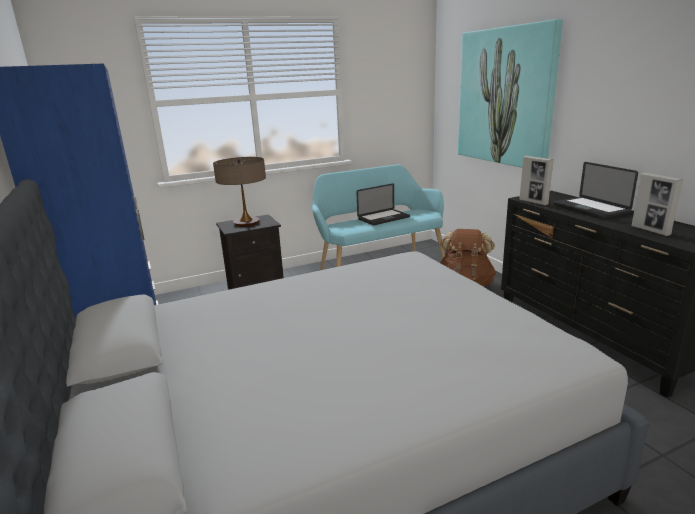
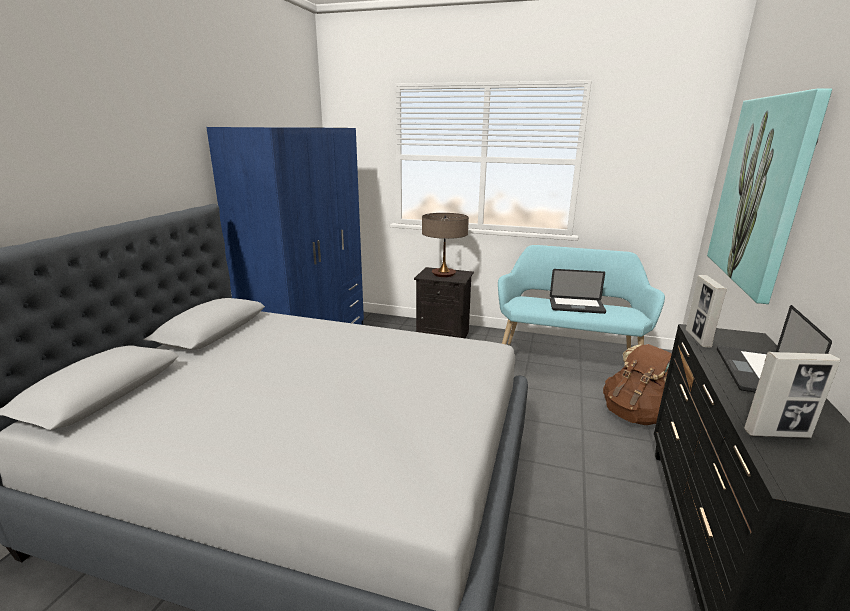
camera: 40 degrees right, 0 degrees up
picture frame [632,173,683,236] -> picture frame turned 105 degrees counterclockwise [744,352,841,438]

